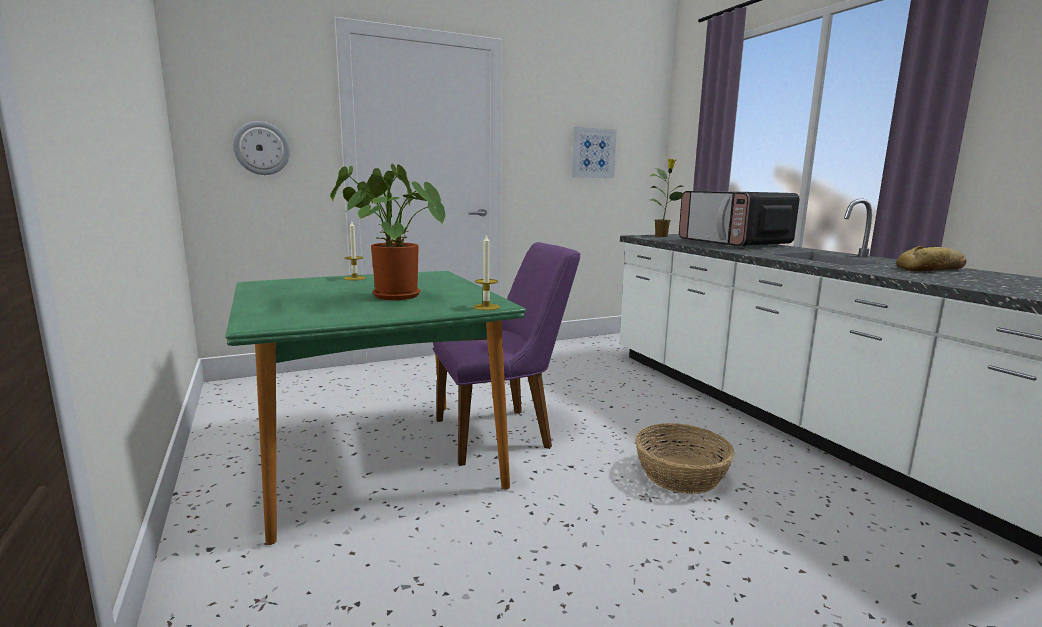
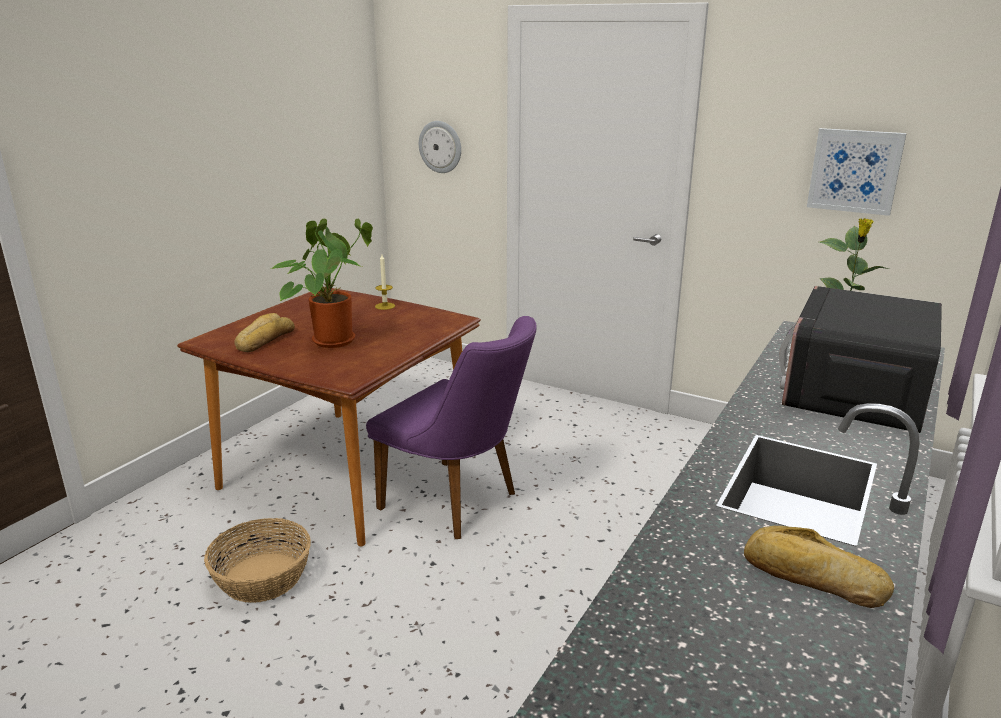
camera: 55 degrees right, 10 degrees up
green dining table [225,271,526,545] -> brown dining table [177,287,481,546]
candle [473,233,500,310] -> none
basket [635,423,735,494] -> basket moved to [204,518,311,603]
none -> bread [235,313,295,352]

